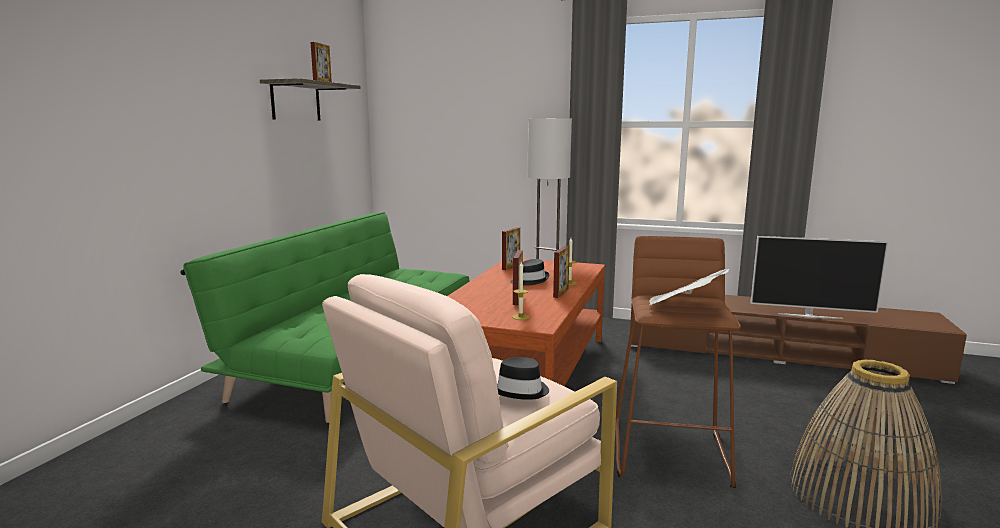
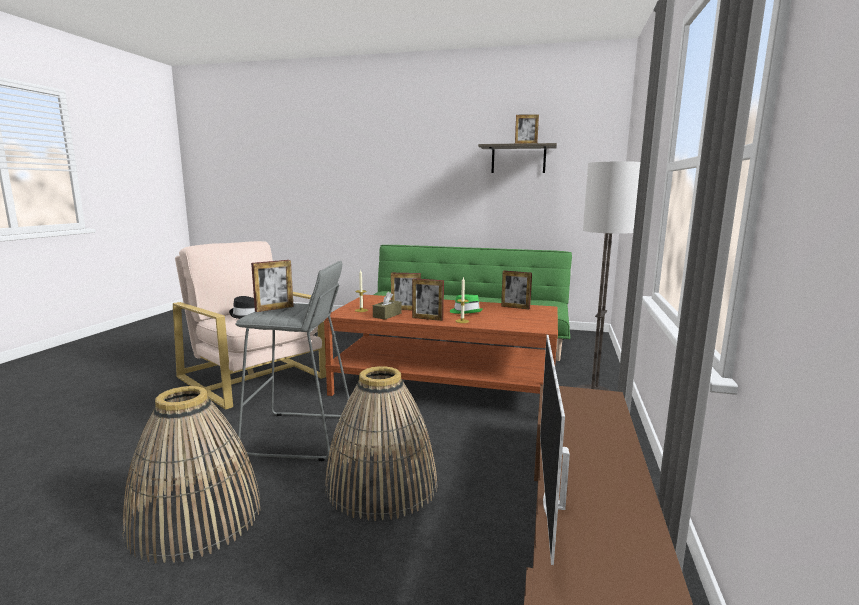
camera: 85 degrees right, 0 degrees up
black hat [510,259,549,285] -> green hat [450,295,483,314]
brown stool [615,236,741,488] -> grey stool [235,261,352,461]
newspaper [649,269,729,305] -> picture frame [251,260,294,312]
none -> basket [325,366,437,521]
none -> brown tissue box [373,292,401,320]

